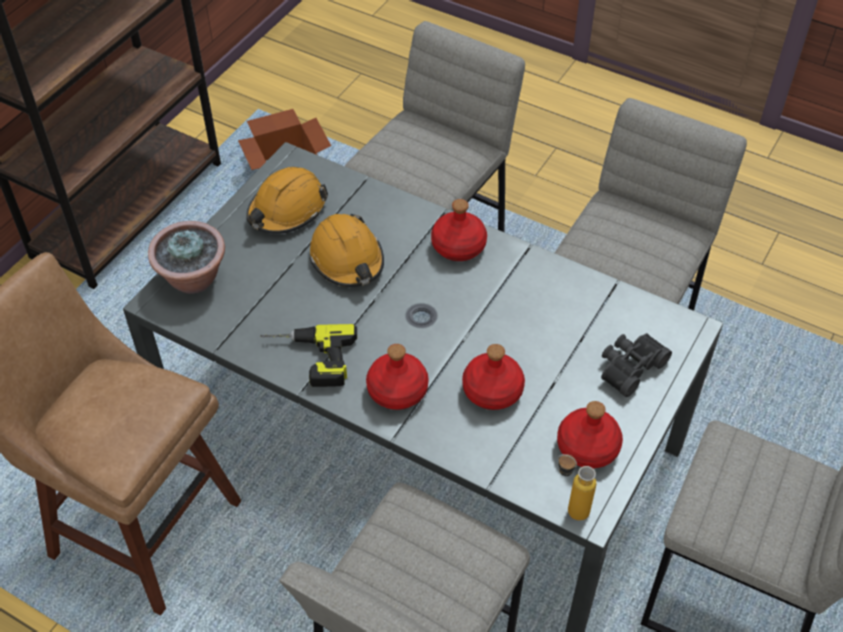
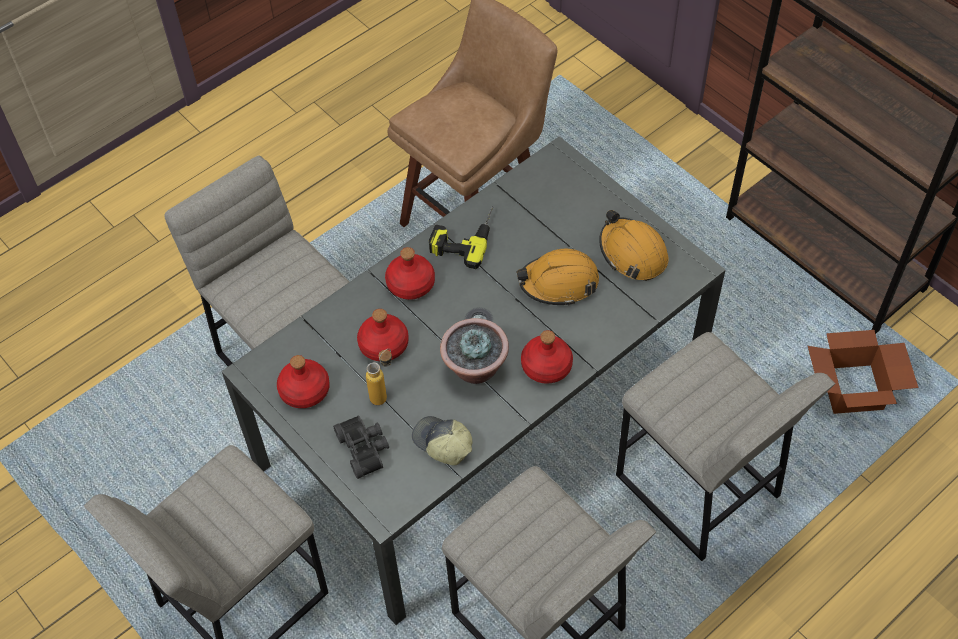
camera: 110 degrees right, 5 degrees up
potted plant [148,221,225,294] -> potted plant moved to [440,318,509,384]
bottle [558,454,596,521] -> bottle moved to [366,349,392,405]
none -> cap [412,416,473,466]

